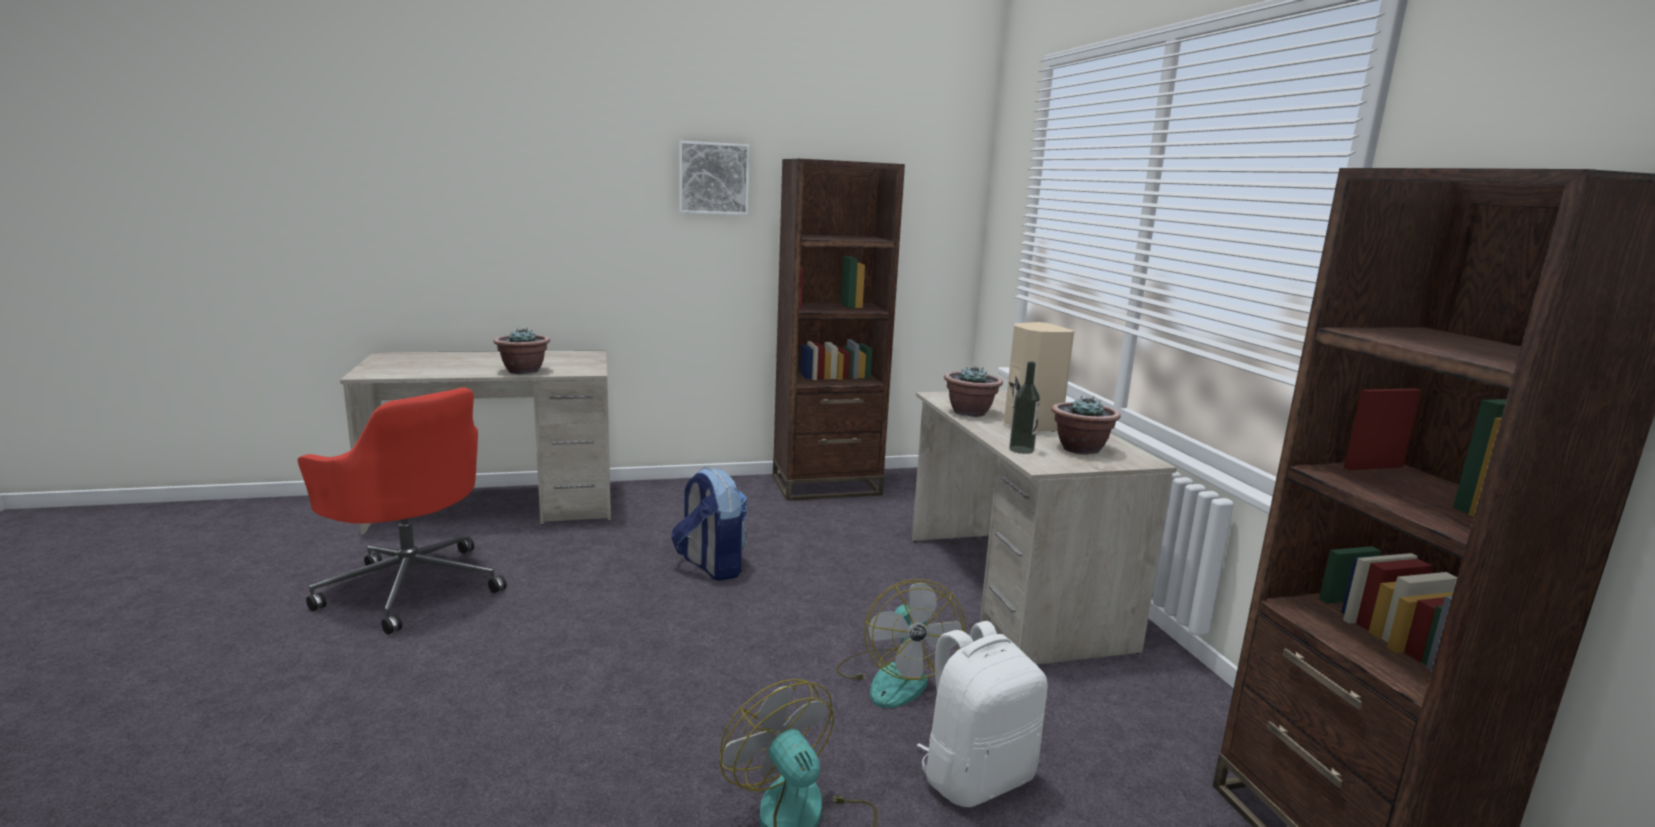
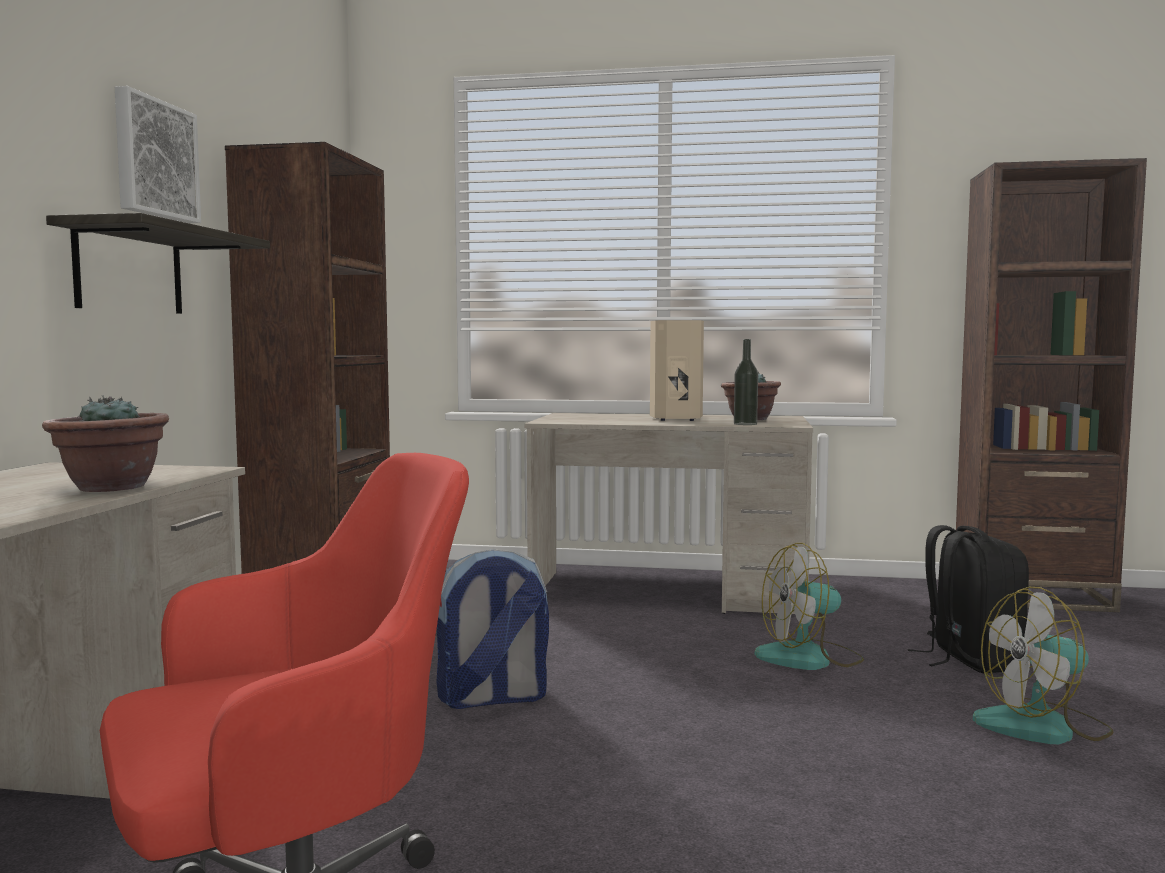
camera: 65 degrees left, 10 degrees down
fan [836,579,965,708] -> fan turned 150 degrees clockwise [755,543,864,670]
white backpack [916,621,1047,807] -> black backpack [908,525,1029,673]
potted plant [944,365,1003,417] -> none
none -> shelf [46,213,270,314]

